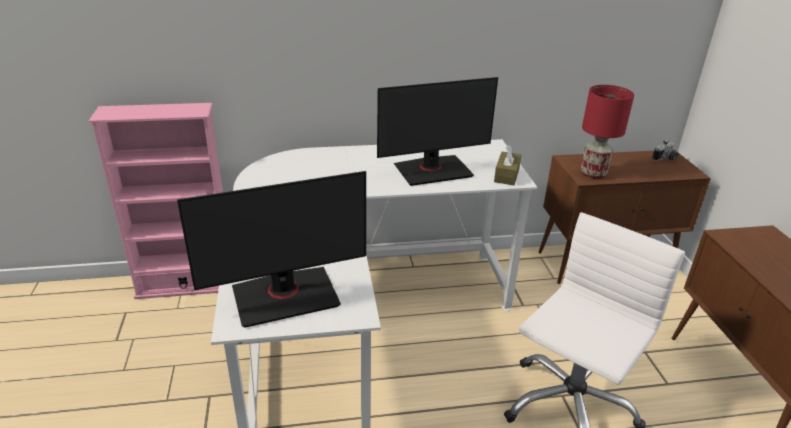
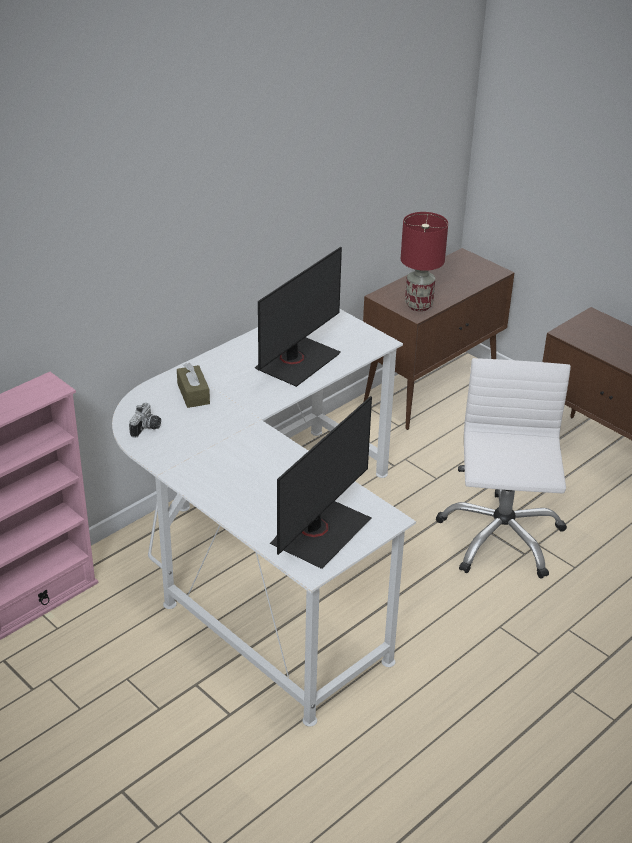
camera: 35 degrees left, 5 degrees up
brown tissue box [494,145,521,185] -> brown tissue box moved to [177,363,210,408]
camera [652,140,679,161] -> camera moved to [129,402,161,438]

